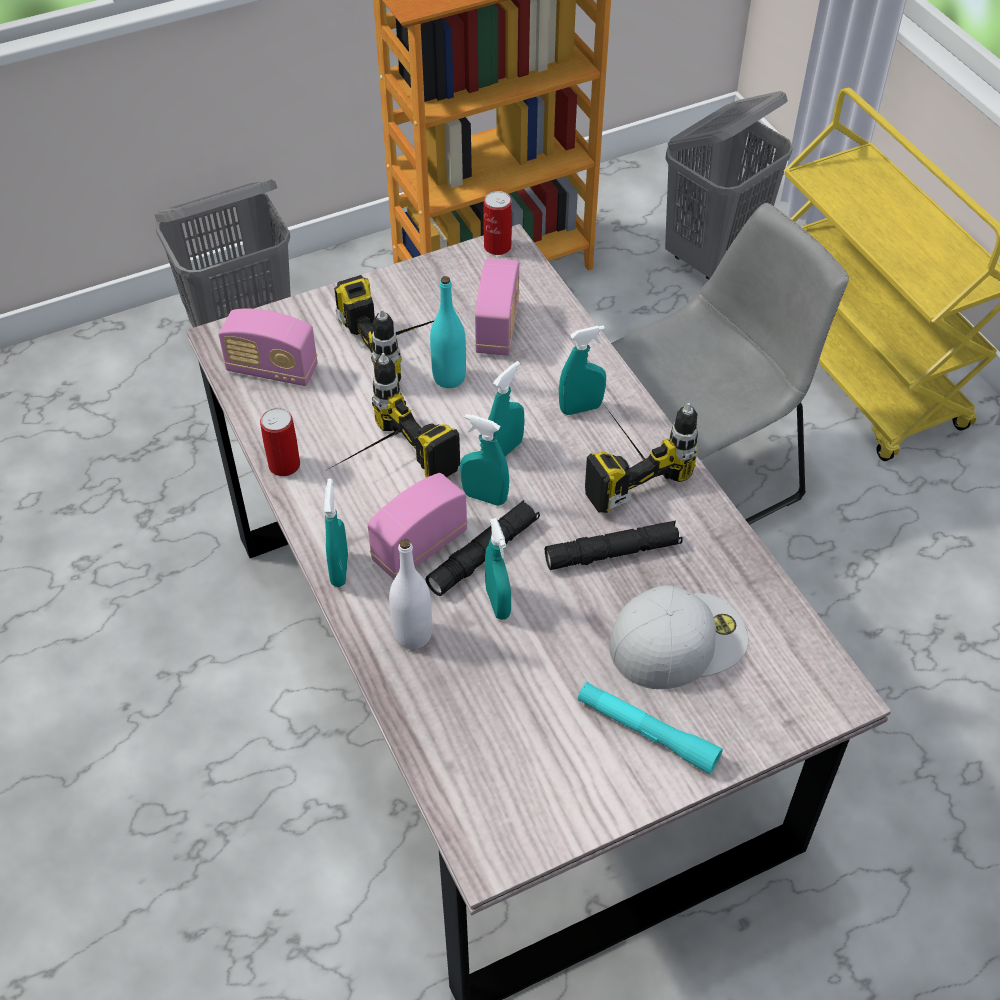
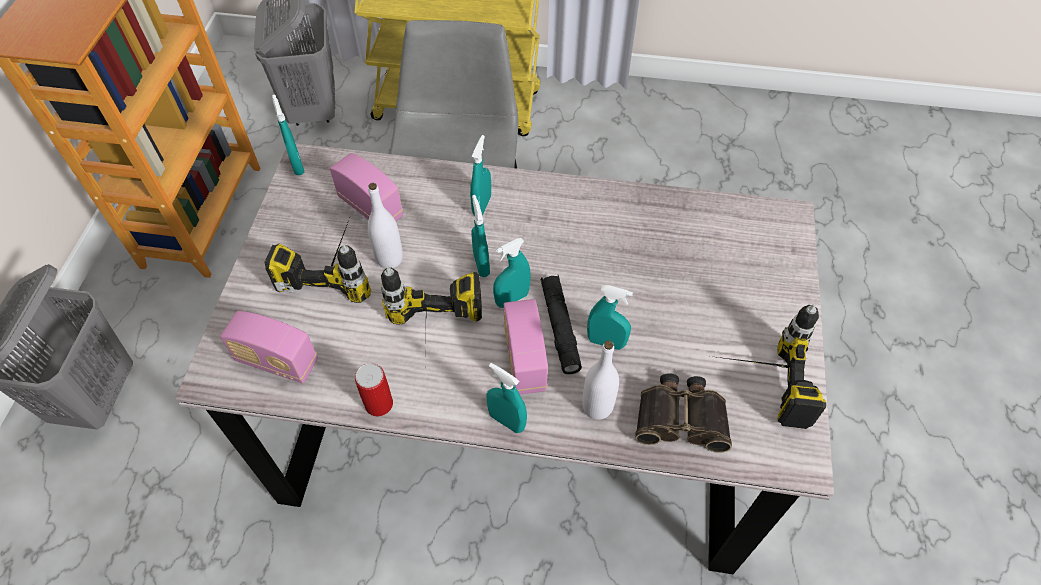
camera: 55 degrees left, 5 degrees up
radio [218,309,318,386] -> radio turned 60 degrees clockwise [220,311,318,384]
turquoise bottle [430,276,466,388] -> white bottle [367,183,403,269]
can [483,191,512,255] -> turquoise spray bottle [272,95,305,175]
black flashlight [545,520,683,570] -> none
turquoise flashlight [578,682,723,774] -> none
power drill [585,403,698,513] -> power drill moved to [710,304,826,429]
white cap [609,585,749,689] -> none
none -> binoculars [635,373,732,453]

